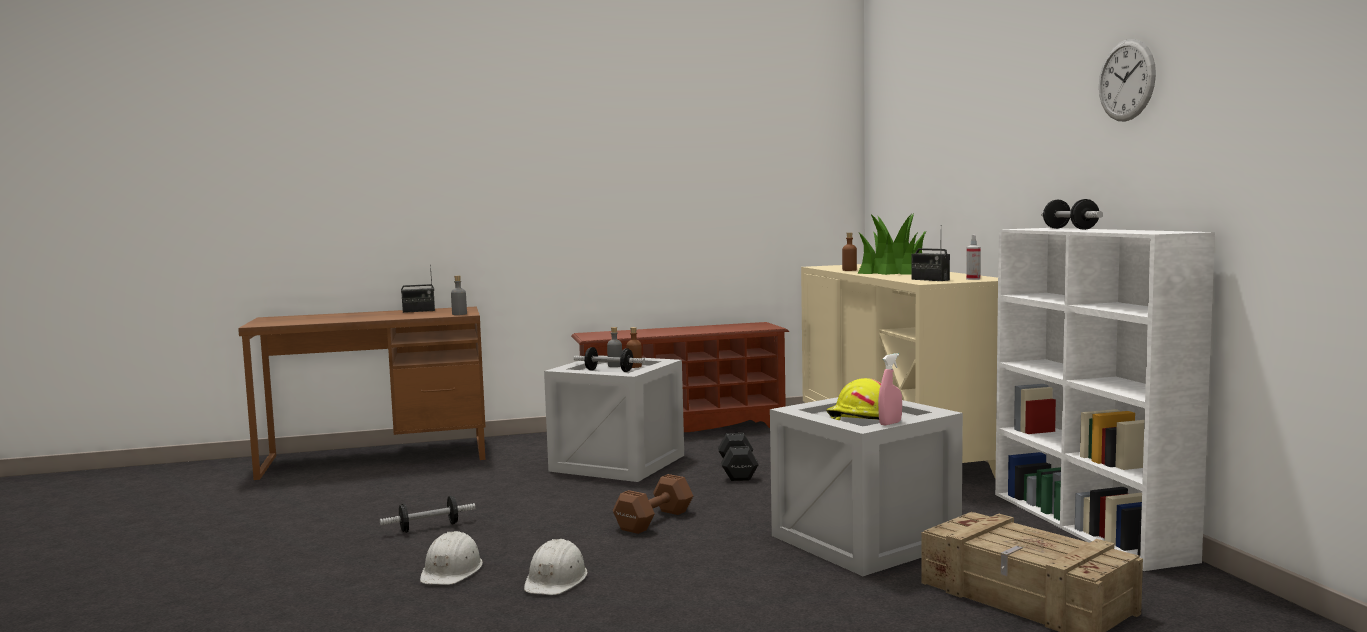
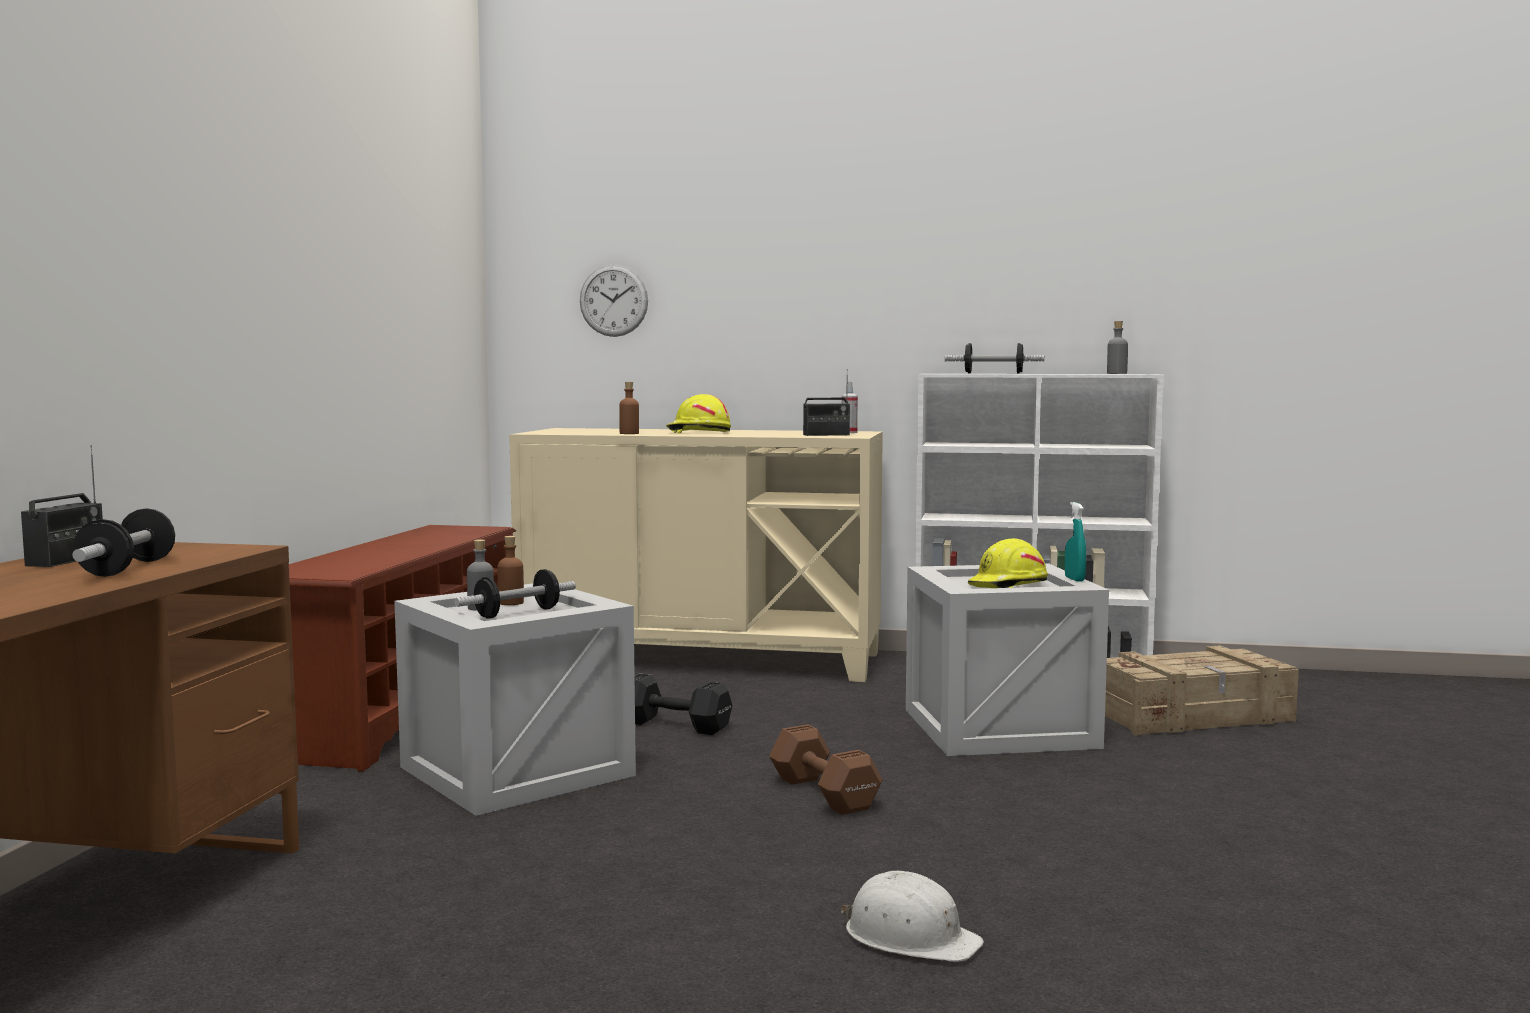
camera: 65 degrees left, 0 degrees up
dumbbell [380,496,475,533] -> dumbbell moved to [72,508,175,577]
grey bottle [451,275,467,315] -> grey bottle moved to [1107,321,1128,374]
white hard hat [524,539,588,595] -> none
potted plant [857,213,926,275] -> yellow hard hat [666,394,731,434]
pink spray bottle [878,353,902,425] -> turquoise spray bottle [1065,502,1086,582]
wall clock [1099,39,1156,121] -> wall clock moved to [580,264,648,337]

